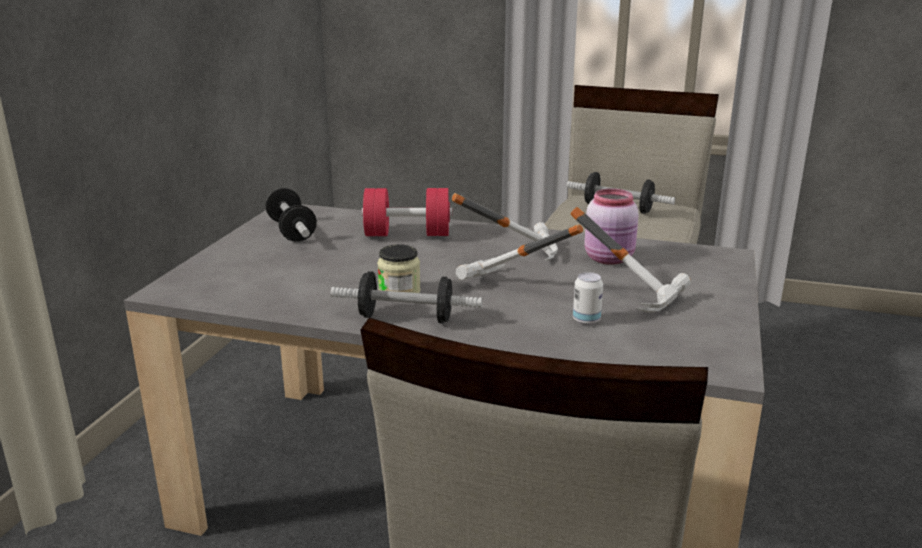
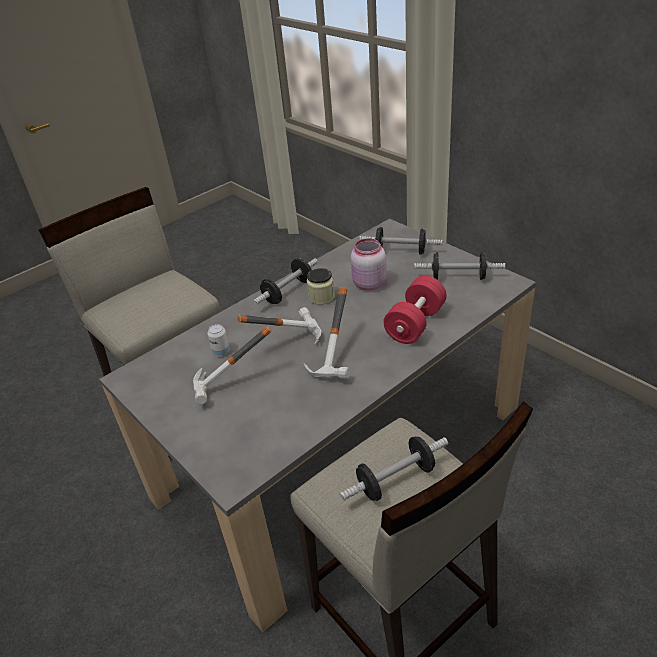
camera: 125 degrees right, 15 degrees up
pink jar [584,188,639,265] -> pink jar moved to [351,238,386,291]
none -> dumbbell [359,227,443,255]

